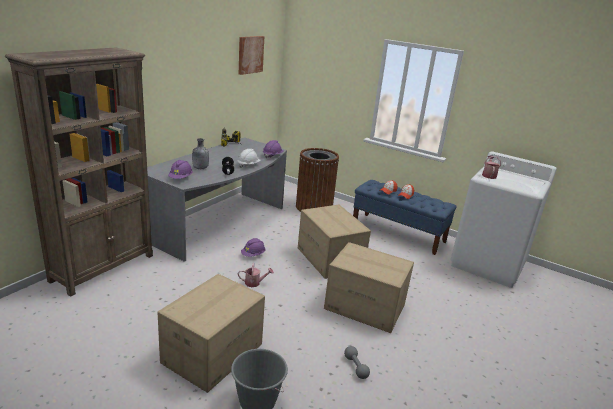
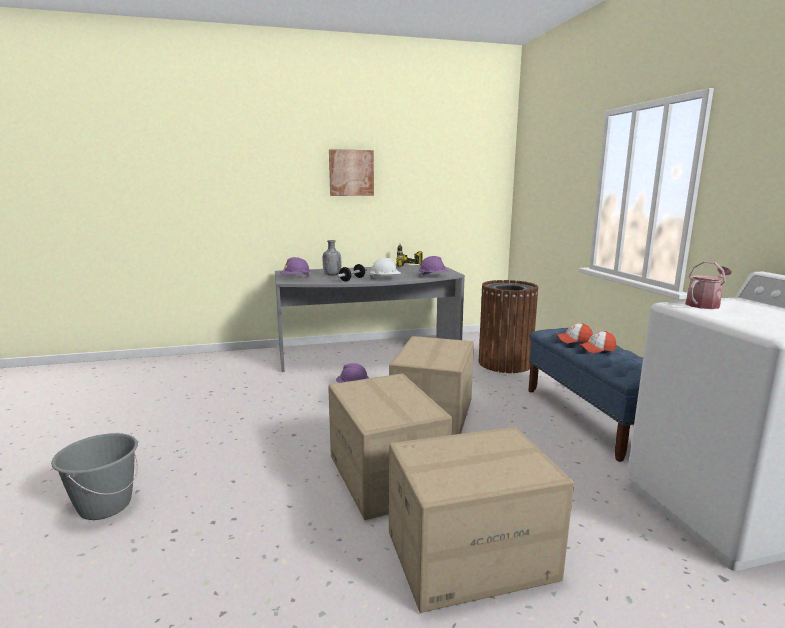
camera: 45 degrees right, 10 degrees down
brown bookcase [5,47,153,297] -> none
cardboard box [158,274,265,393] -> cardboard box moved to [389,427,574,613]
watering can [238,263,274,287] -> none
picture [239,36,264,75] -> picture moved to [329,149,374,196]
grey dumbbell [344,346,370,379] -> none

